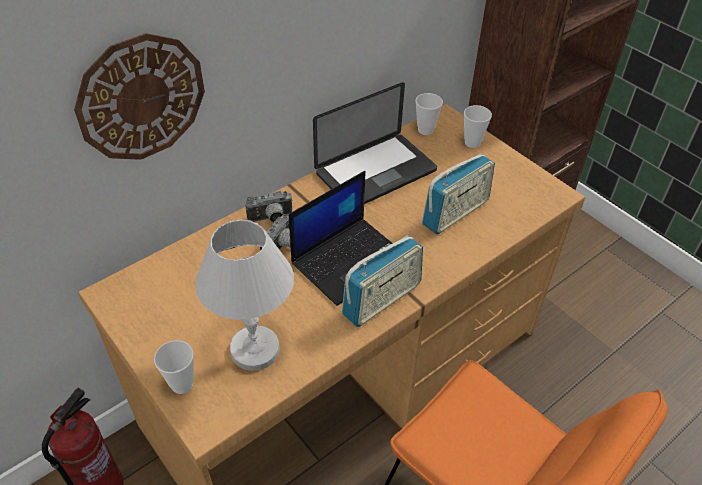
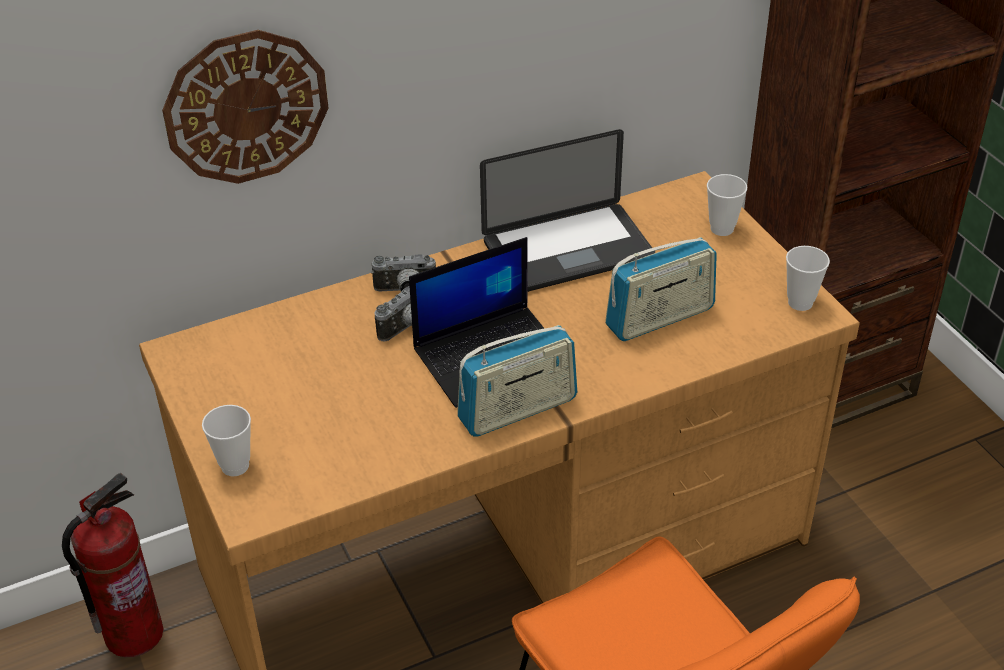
camera: 15 degrees right, 5 degrees down
white table lamp [195,220,294,371] -> none
cup [415,93,443,135] -> cup moved to [786,246,830,311]

